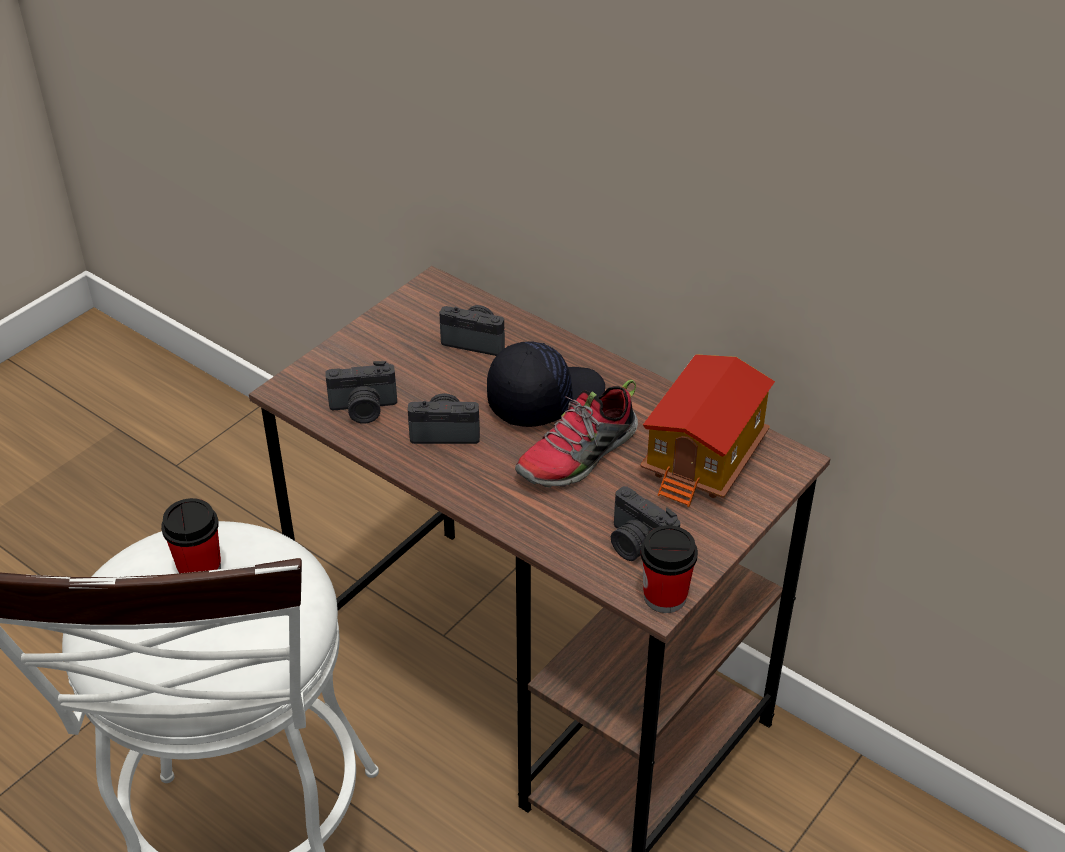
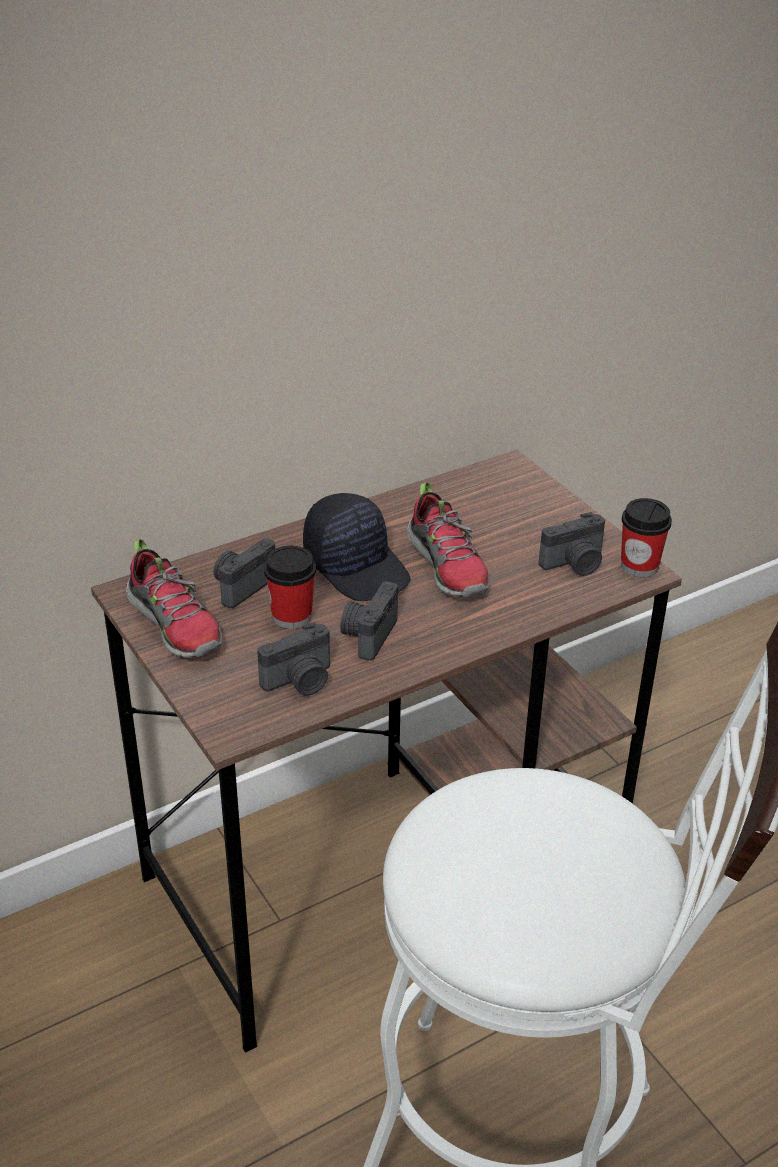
camera: 70 degrees left, 5 degrees down
cup [161,498,221,573] -> cup moved to [264,546,316,629]
camera [325,361,397,424] -> camera turned 45 degrees clockwise [257,622,330,696]
black cap [487,342,605,427] -> black cap turned 150 degrees clockwise [303,493,411,601]
toy house [641,354,775,507] -> none
none -> shoe [126,539,223,658]

